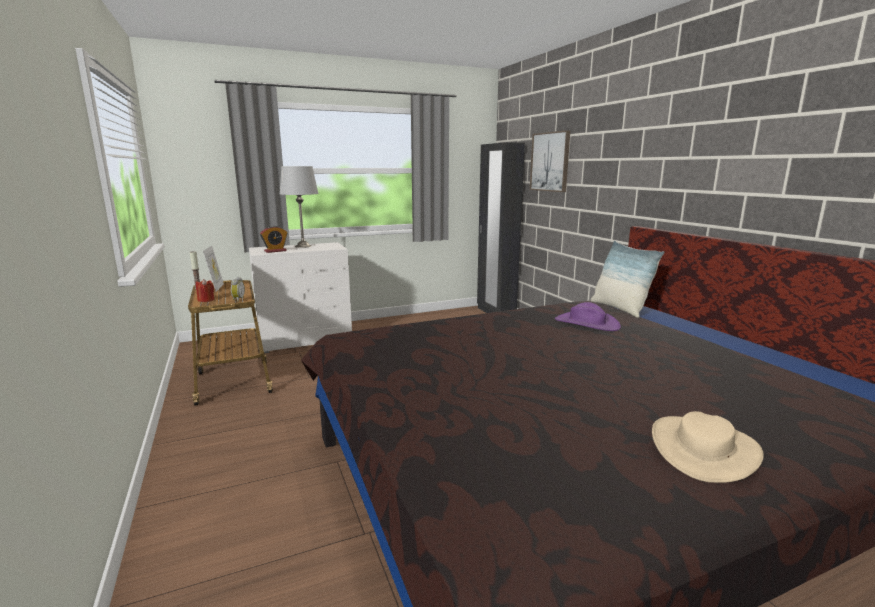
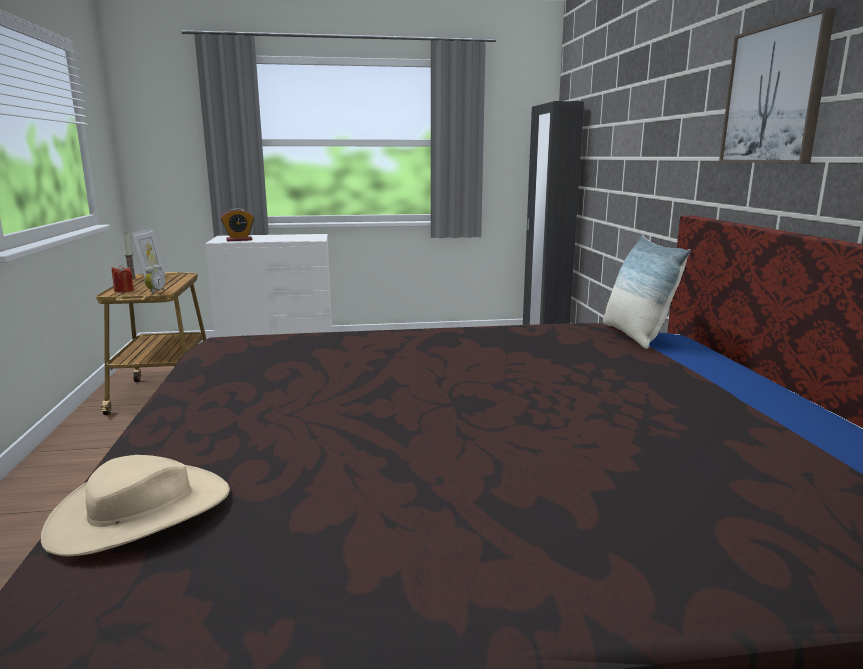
camera: 15 degrees right, 0 degrees up
grey table lamp [280,166,319,248] -> none
picture [530,130,570,192] -> picture moved to [719,8,836,163]
purple hat [555,302,621,331] -> none
beige hat [652,411,764,483] -> beige hat moved to [41,455,230,557]

